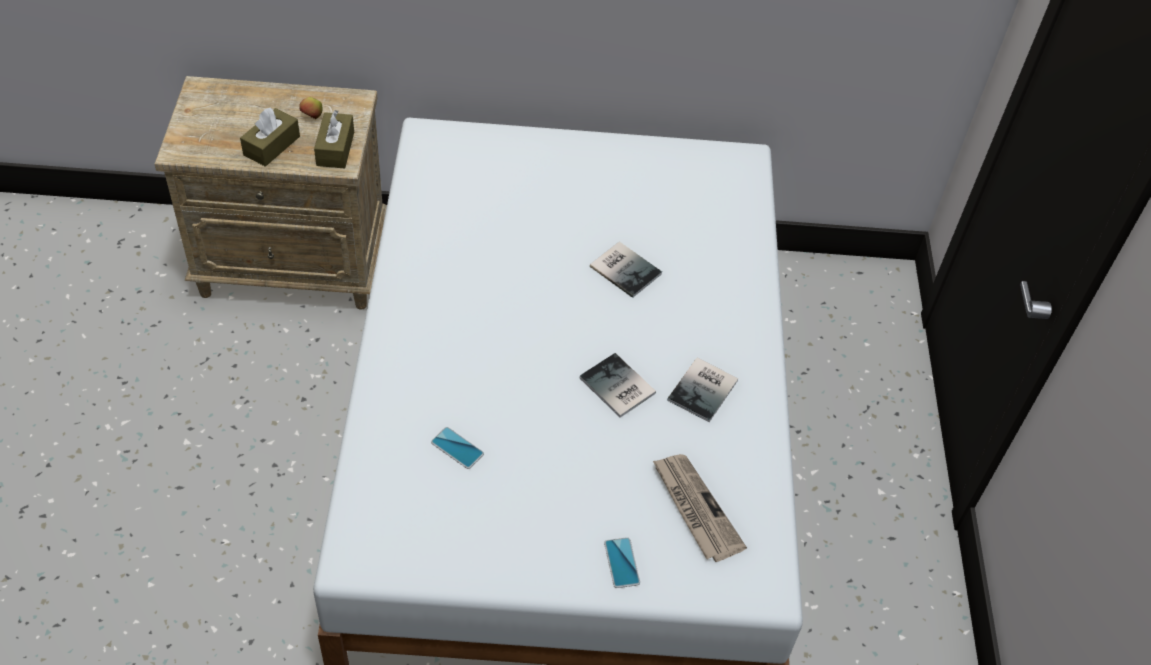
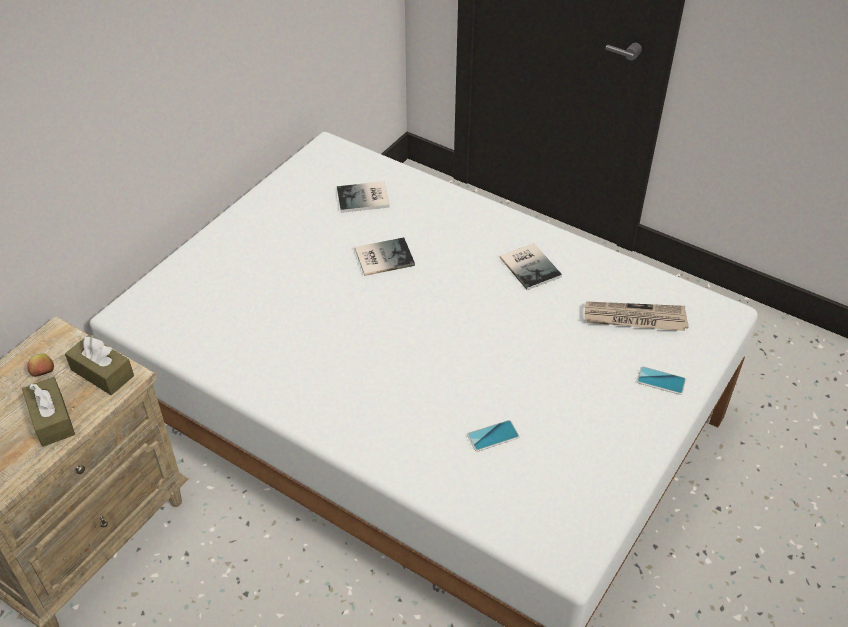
camera: 55 degrees left, 5 degrees down
book [580,353,656,418] -> book moved to [337,181,390,213]

